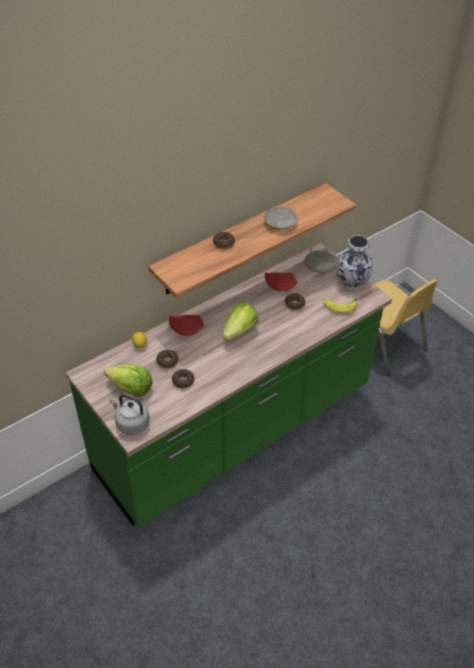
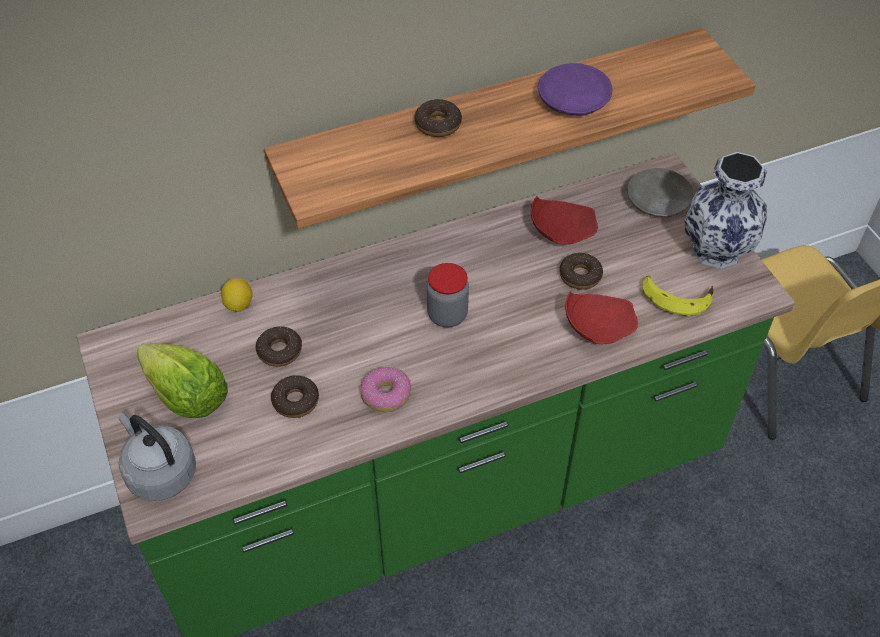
camera: 15 degrees right, 5 degrees up
red plate [169,315,204,336] -> red plate moved to [565,292,638,344]
lettuce [222,303,259,341] -> jar [427,263,469,327]
beige plate [264,207,298,230] -> purple plate [538,63,612,116]
none -> donut [360,367,411,412]

